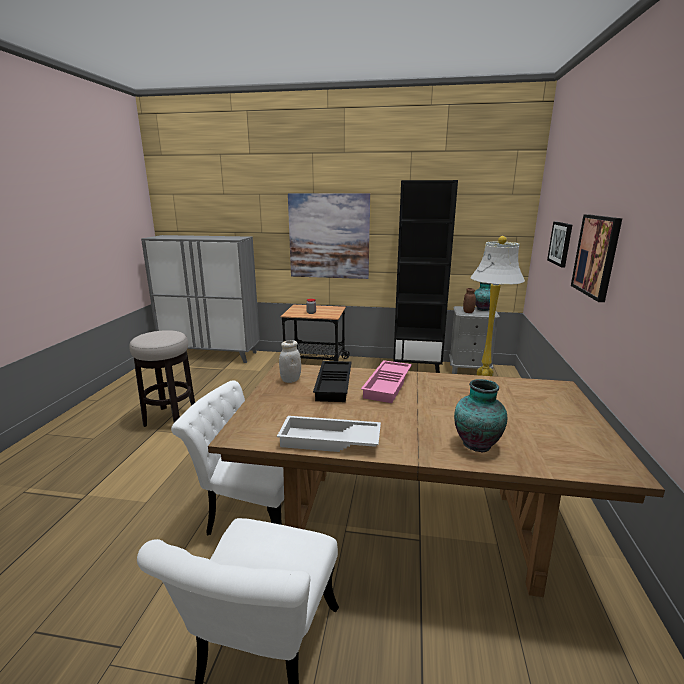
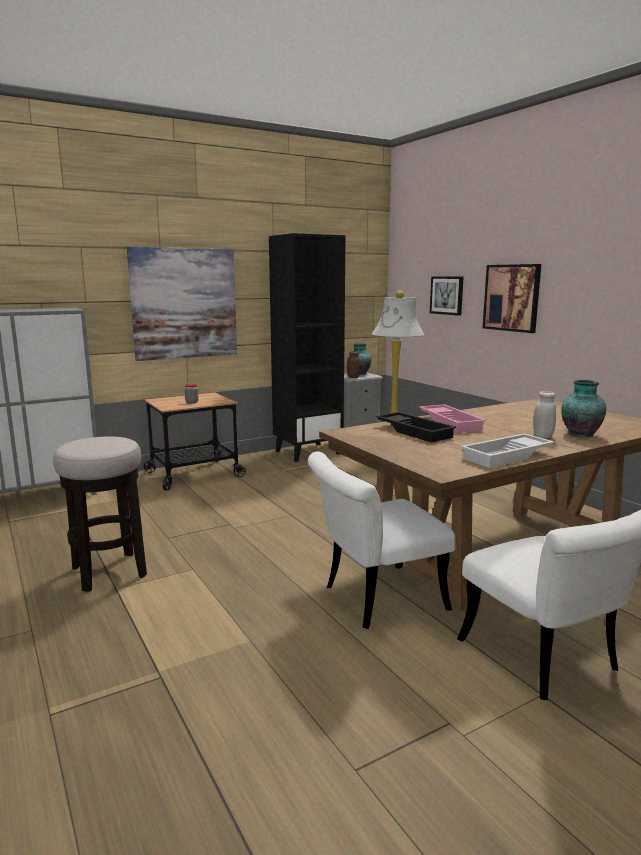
camera: 40 degrees left, 5 degrees down
white jar [279,340,301,383] -> white jar moved to [533,391,556,439]

